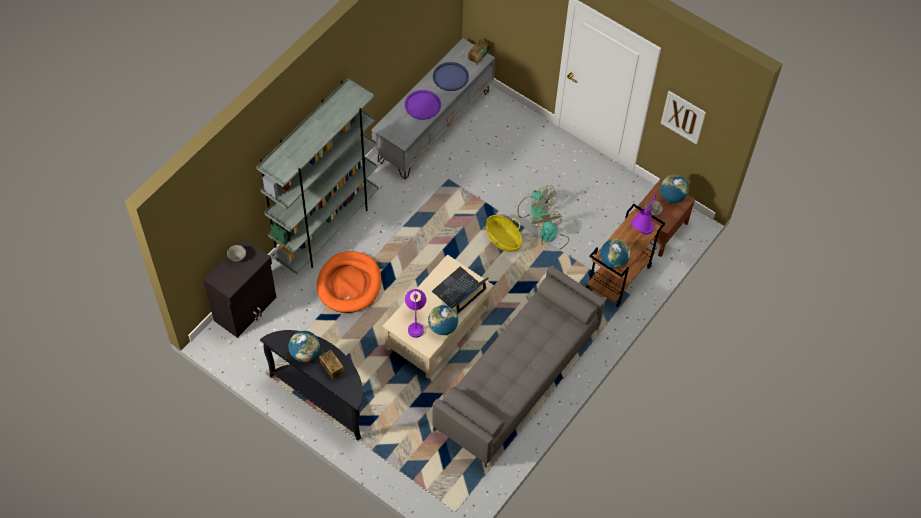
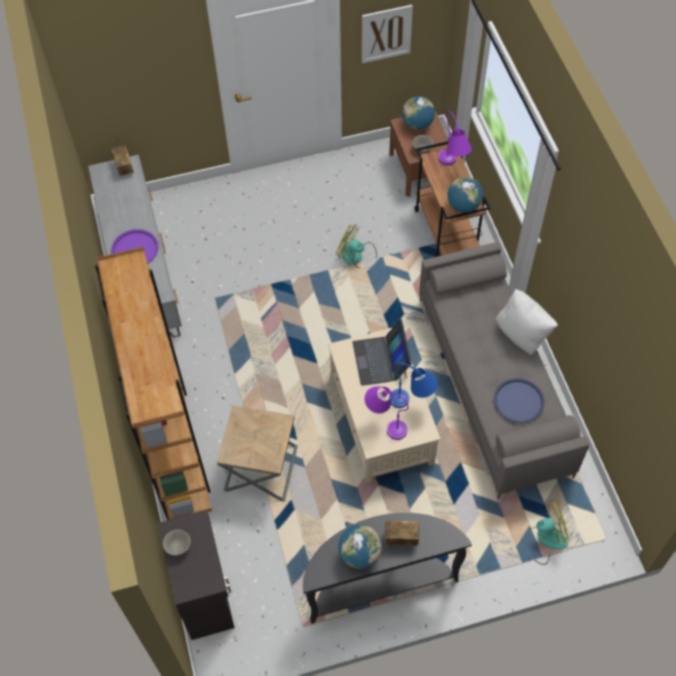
camera: 50 degrees left, 0 degrees up
grey bookcase [256,78,379,274] -> brown bookcase [95,247,212,521]
orange dog bed [317,251,381,313] -> brown side table [217,405,298,501]
globe [428,305,458,335] -> blue table lamp [389,362,438,408]
blue tray [433,62,469,91] -> blue tray moved to [494,378,545,423]
basket [486,215,522,252] -> none
fan [518,185,556,220] -> fan moved to [522,501,569,565]
none -> white pillow [496,289,558,355]

